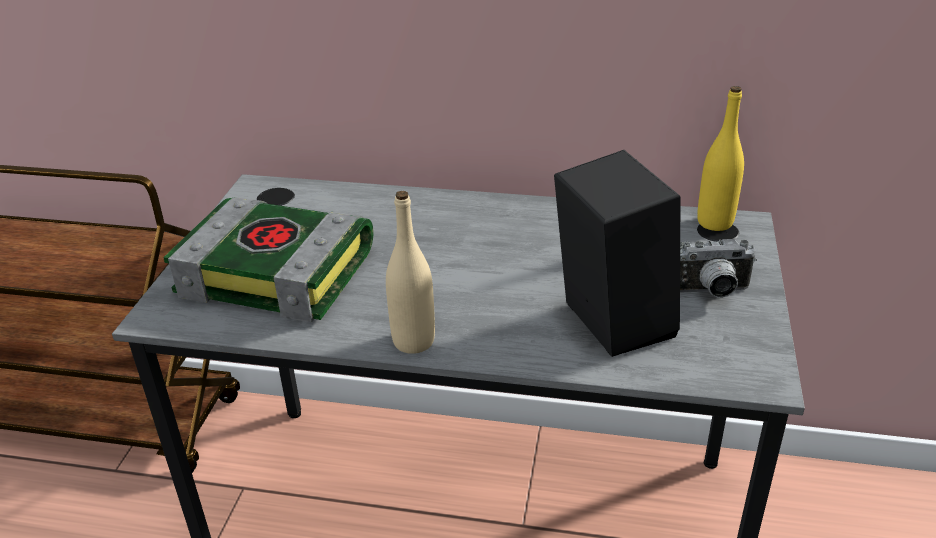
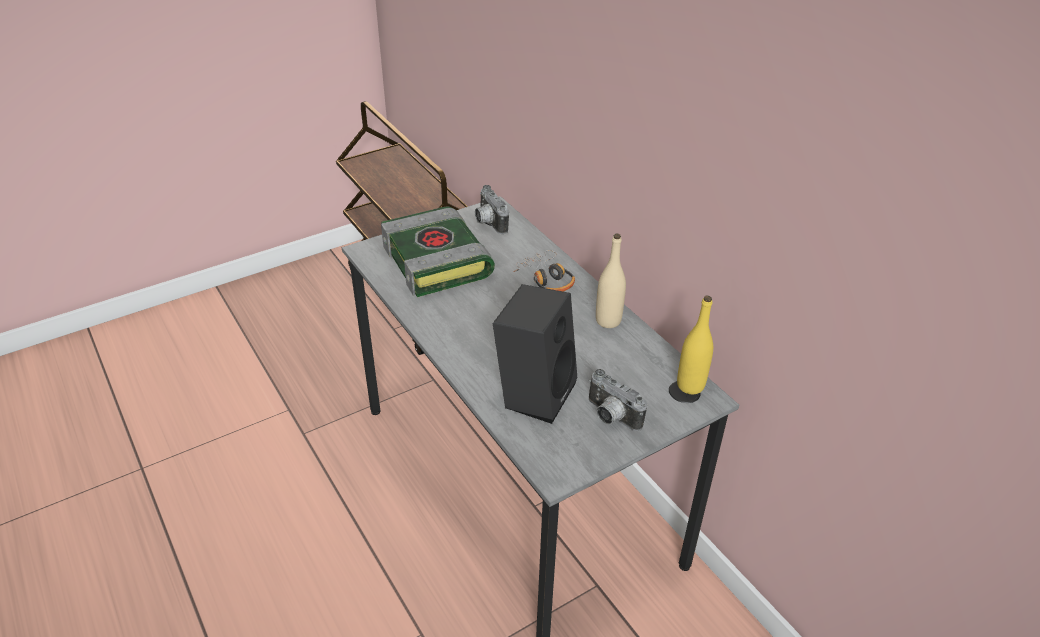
camera: 45 degrees right, 5 degrees up
beige bottle [386,191,435,354] -> beige bottle moved to [596,233,626,328]
none -> camera [475,185,509,234]
none -> headphones [513,250,575,292]

